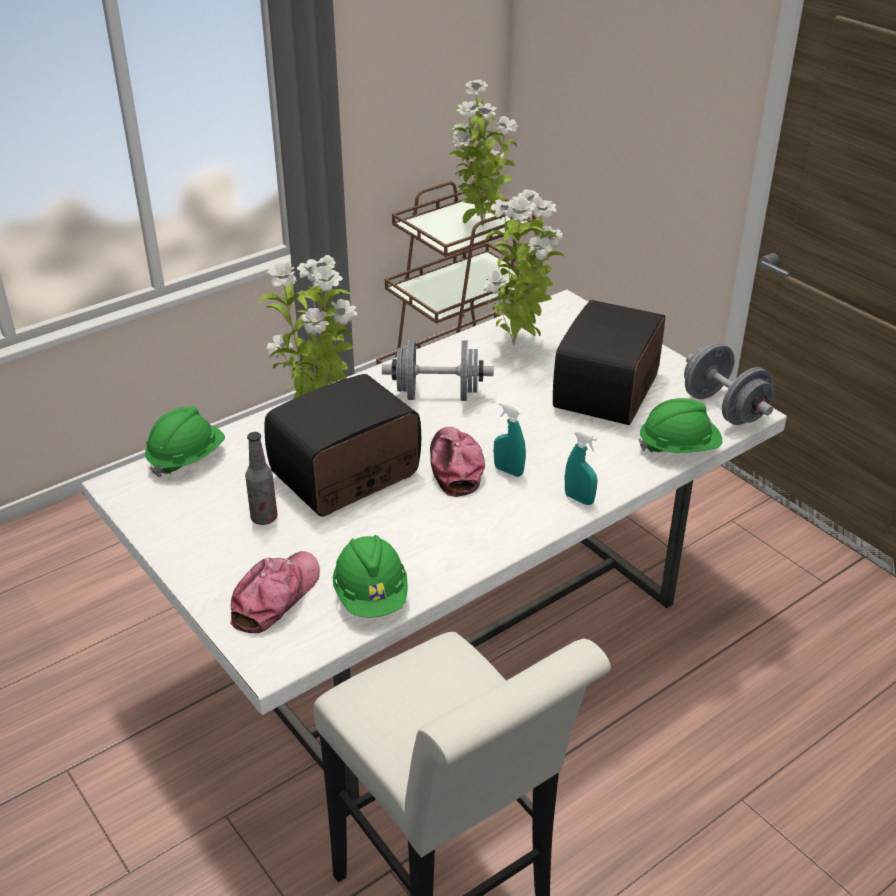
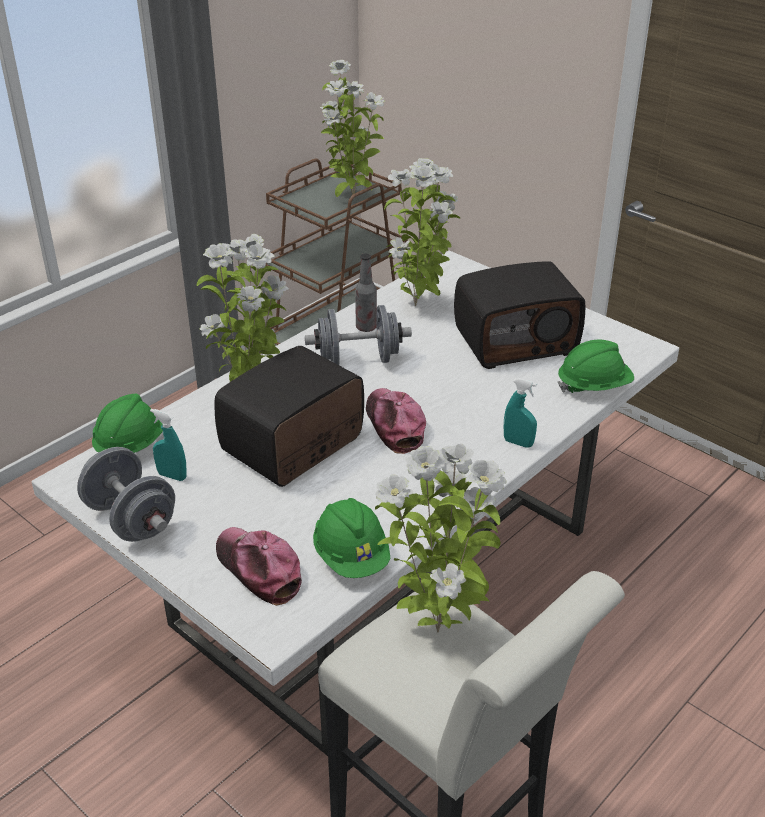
camera: 10 degrees left, 0 degrees up
cap [230,551,320,633] -> cap turned 60 degrees counterclockwise [216,527,302,606]
bottle [245,432,277,525] -> bottle moved to [355,253,377,332]
turquoise spray bottle [494,402,526,477] -> turquoise spray bottle moved to [150,409,187,481]
radio [553,300,666,425] -> radio turned 120 degrees counterclockwise [454,261,585,369]
grey dumbbell [684,343,774,425] -> grey dumbbell moved to [77,447,175,542]
none -> potted plant [375,444,507,632]

